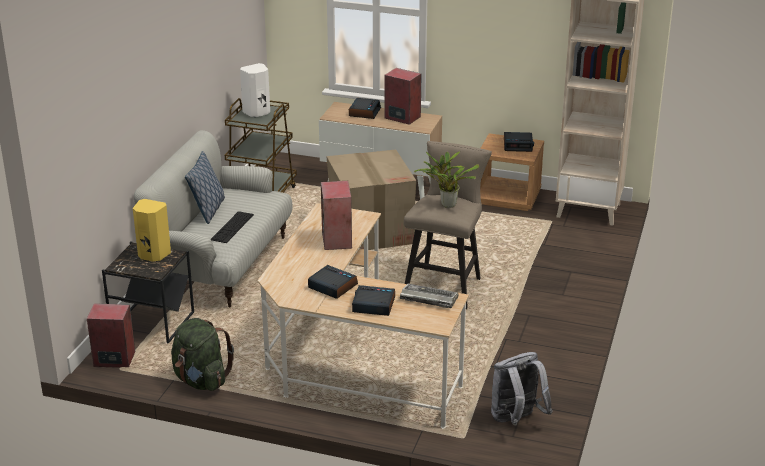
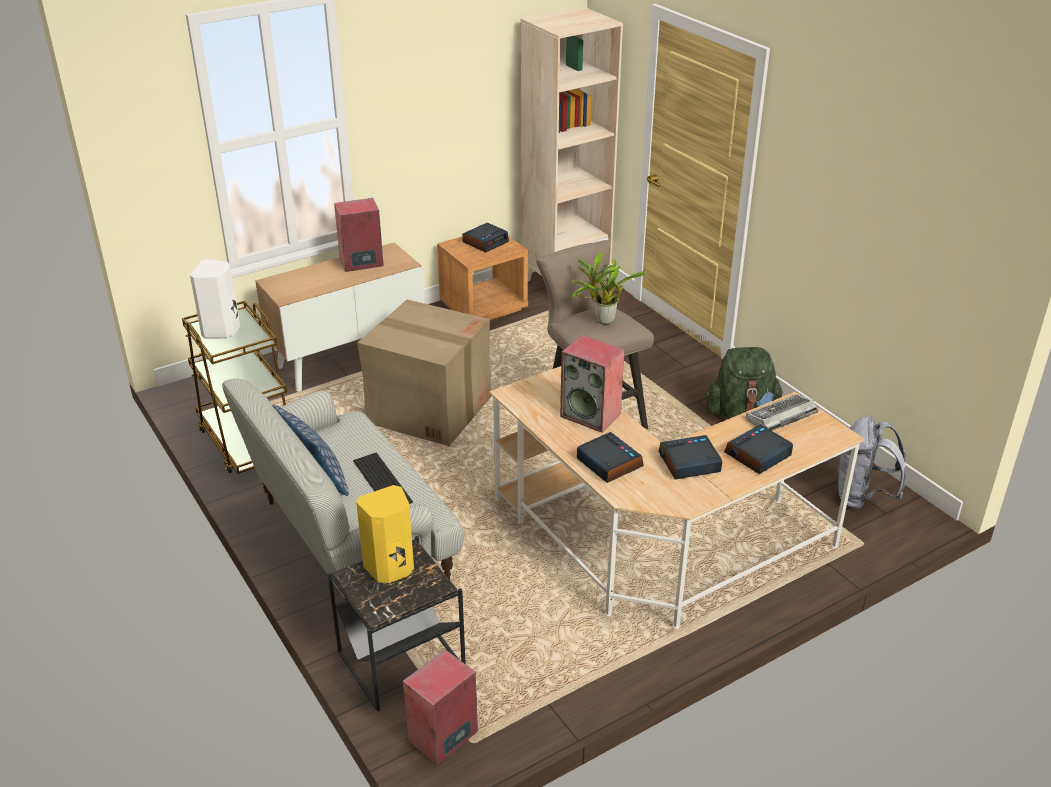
camera: 50 degrees left, 5 degrees up
green backpack [171,318,234,391] -> green backpack moved to [706,347,783,419]
alarm clock [349,98,381,119] -> alarm clock moved to [577,432,644,483]

